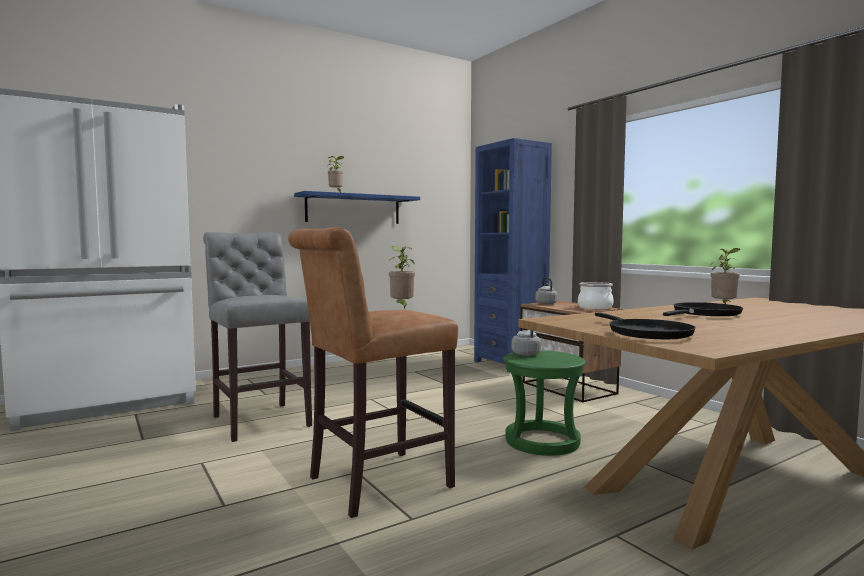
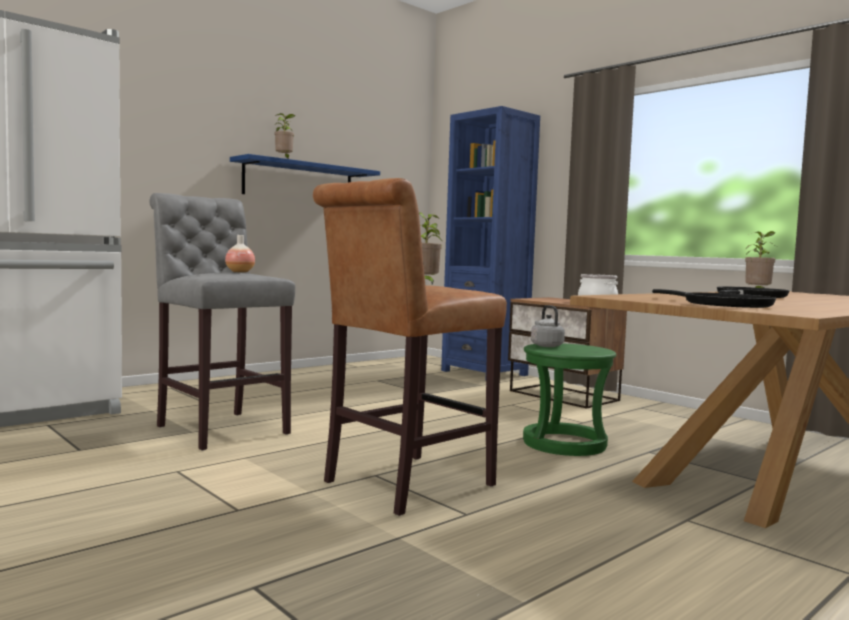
camera: 10 degrees left, 0 degrees up
grey kettle [535,277,557,305] -> none
none -> vase [225,235,255,272]

